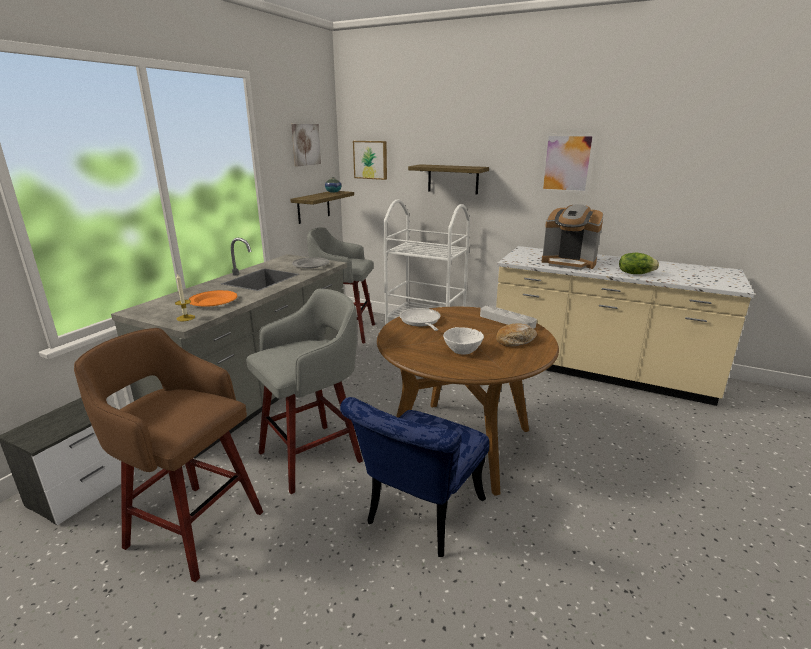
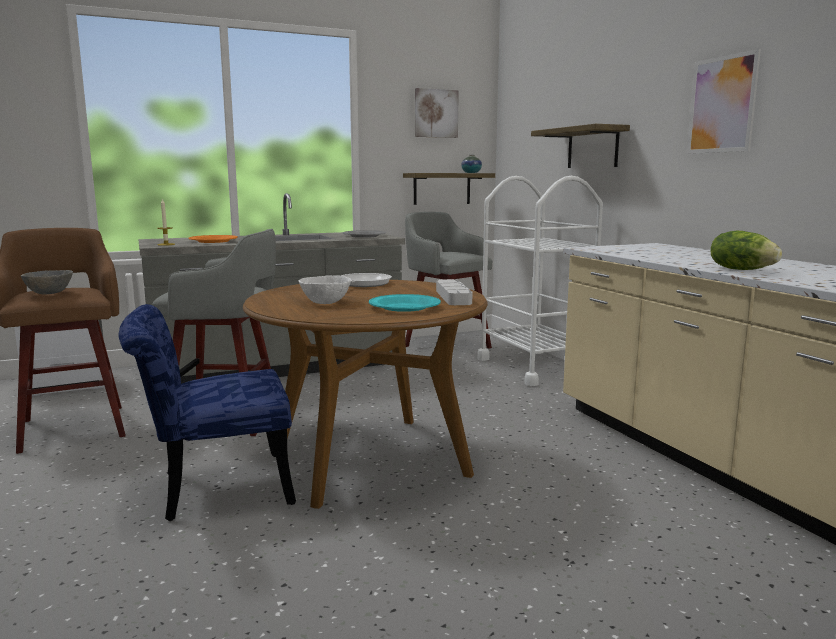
camera: 40 degrees right, 10 degrees down
picture [353,141,387,180] -> none
bread [496,323,537,347] -> turquoise plate [369,294,441,312]
coffee machine [542,204,604,270] -> none
none -> grey bowl [21,270,73,294]

